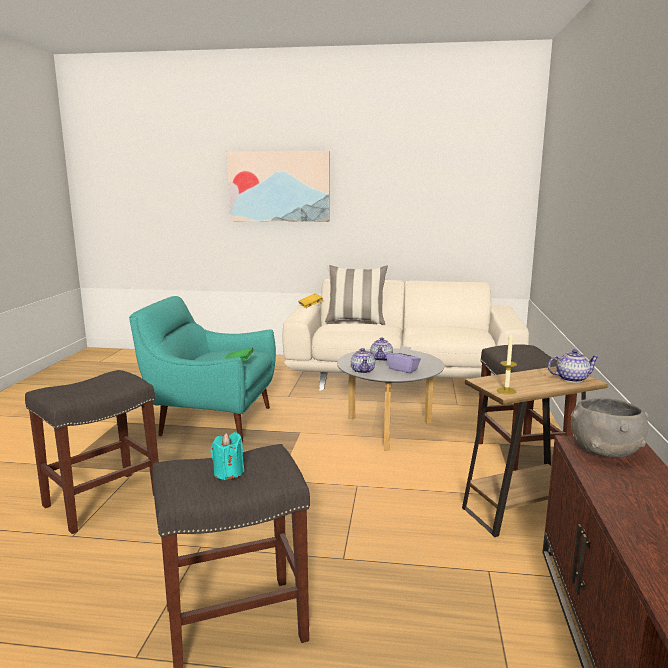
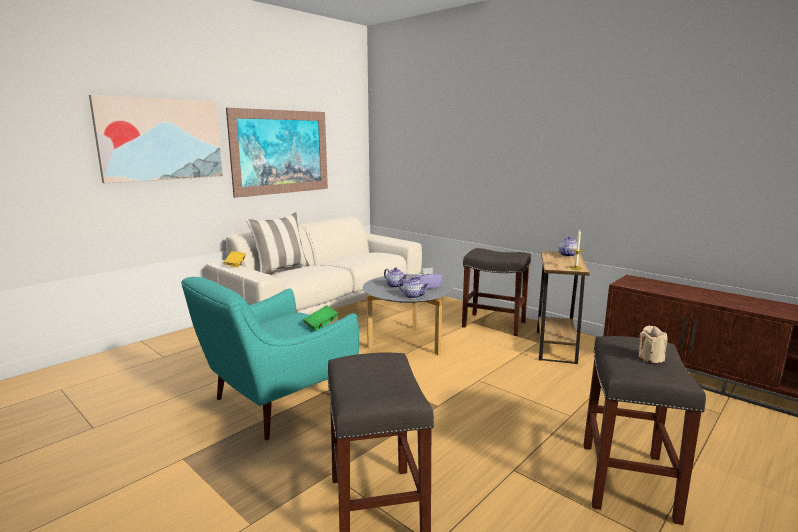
camera: 55 degrees left, 0 degrees up
turquoise candle [211,432,244,480] -> beige candle [639,326,668,363]
grey bowl [571,397,649,458] -> none
none -> picture [226,108,328,198]

